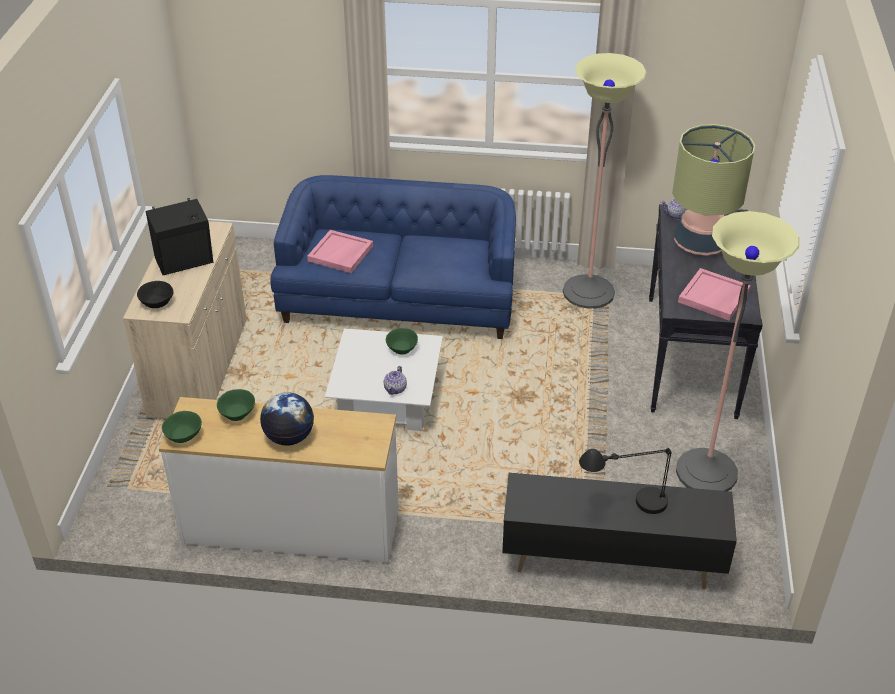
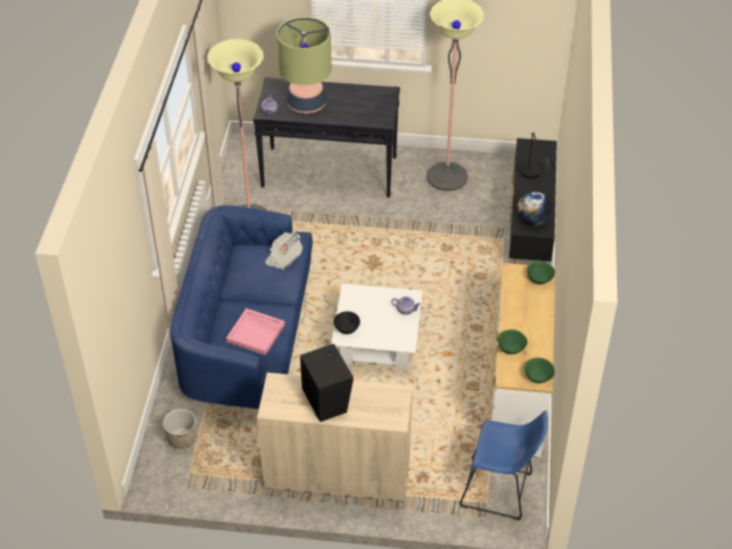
camera: 90 degrees left, 5 degrees up
black bowl [137,281,174,308] -> black bowl moved to [334,311,360,334]
globe [260,392,314,446] -> globe moved to [517,192,552,226]
green bowl [386,328,418,355] -> green bowl moved to [527,261,555,285]
pink tray [678,268,751,320] -> none
none -> planter [163,409,197,448]
none -> newspaper [265,232,302,270]
none -> blue stool [460,410,548,520]

